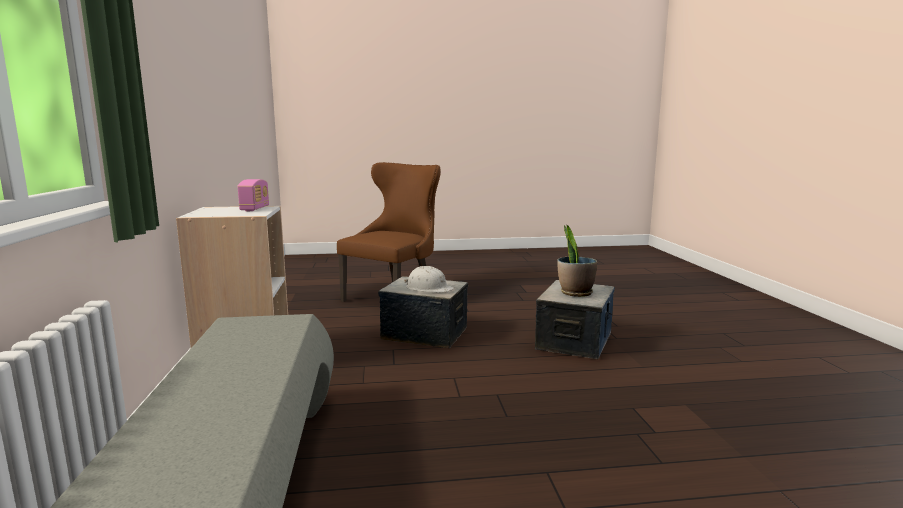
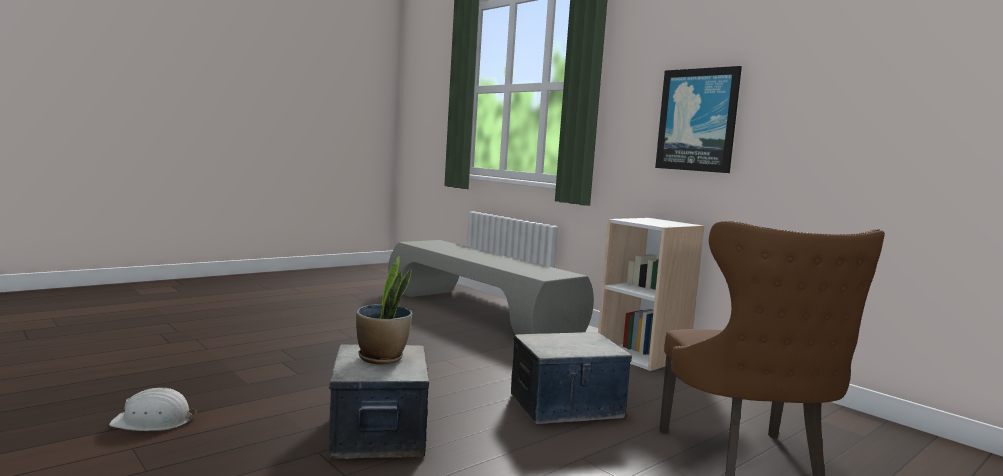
camera: 145 degrees right, 5 degrees down
radio [238,179,269,211] -> none
white hard hat [404,266,454,293] -> white hard hat moved to [109,388,197,431]
none -> picture [655,66,742,173]

